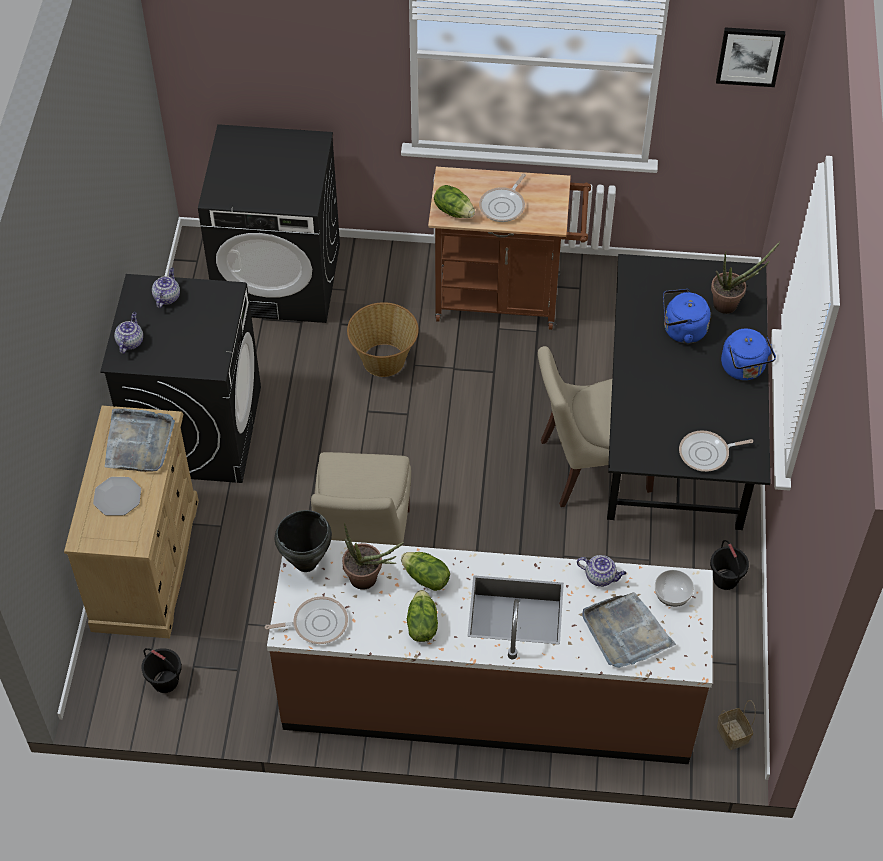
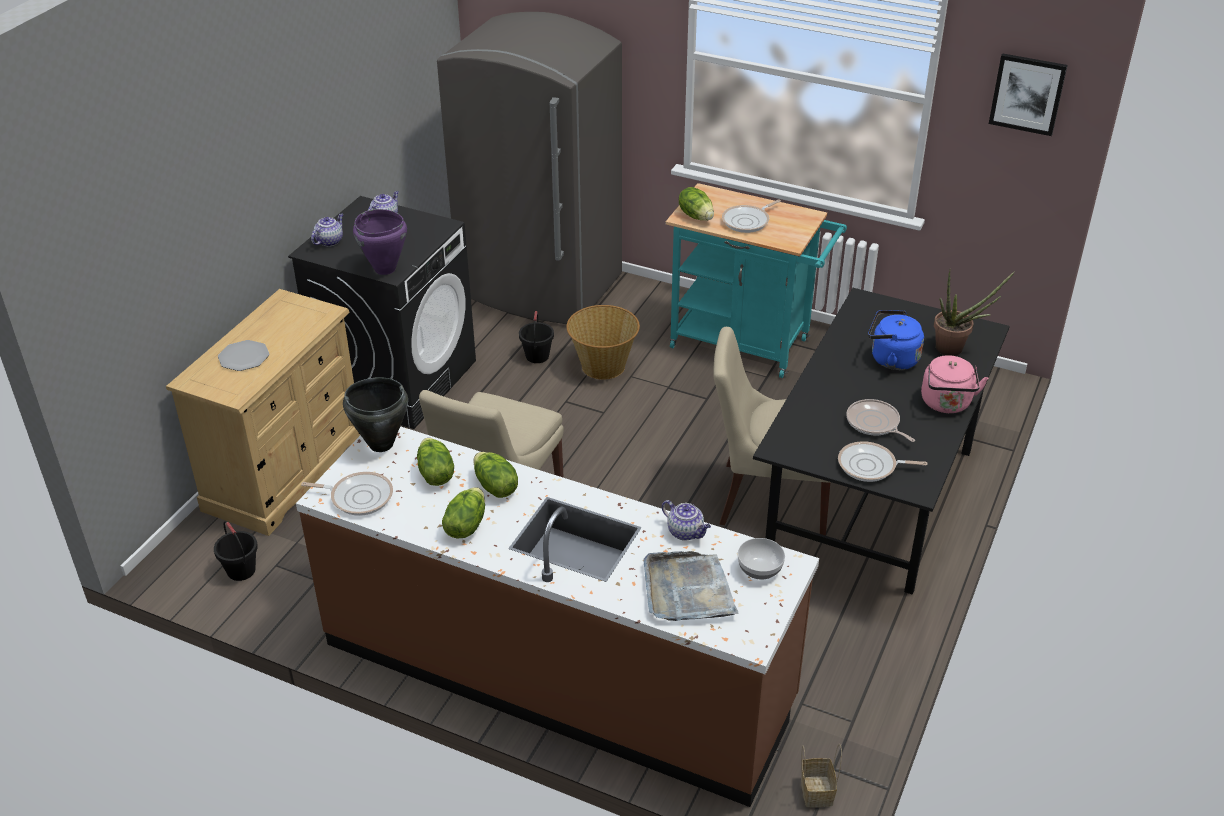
camera: 20 degrees right, 15 degrees down
grey tray [105,409,175,472] -> none
black washing machine [198,124,340,323] -> grey fridge [437,12,622,324]
potted plant [342,523,404,590] -> lettuce [417,438,454,486]
brown cart [428,167,591,330] -> turquoise cart [665,183,847,378]
black bucket [710,540,749,590] -> black bucket moved to [519,310,554,363]
blue kettle [721,329,776,380] -> pink kettle [921,355,988,413]
none -> purple cooking pot [353,209,407,275]
none -> frying pan [846,399,915,442]

